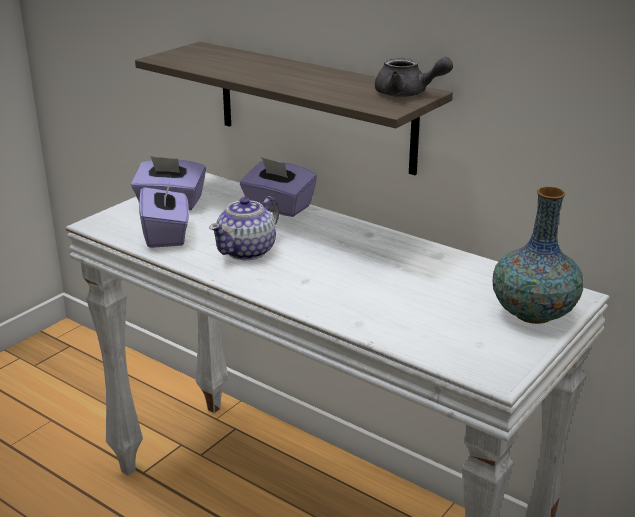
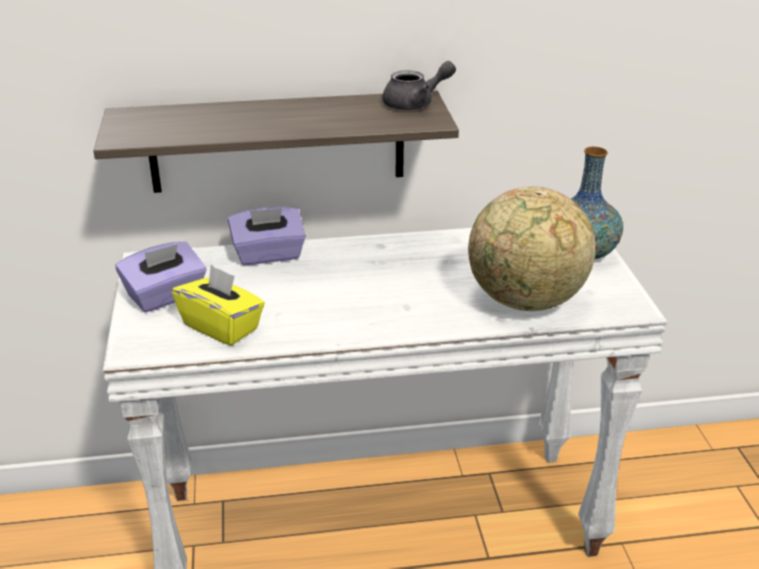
camera: 45 degrees left, 5 degrees up
purple tissue box [139,178,189,248] -> yellow tissue box [172,265,265,346]
teapot [209,196,279,260] -> none
none -> globe [468,186,596,311]

